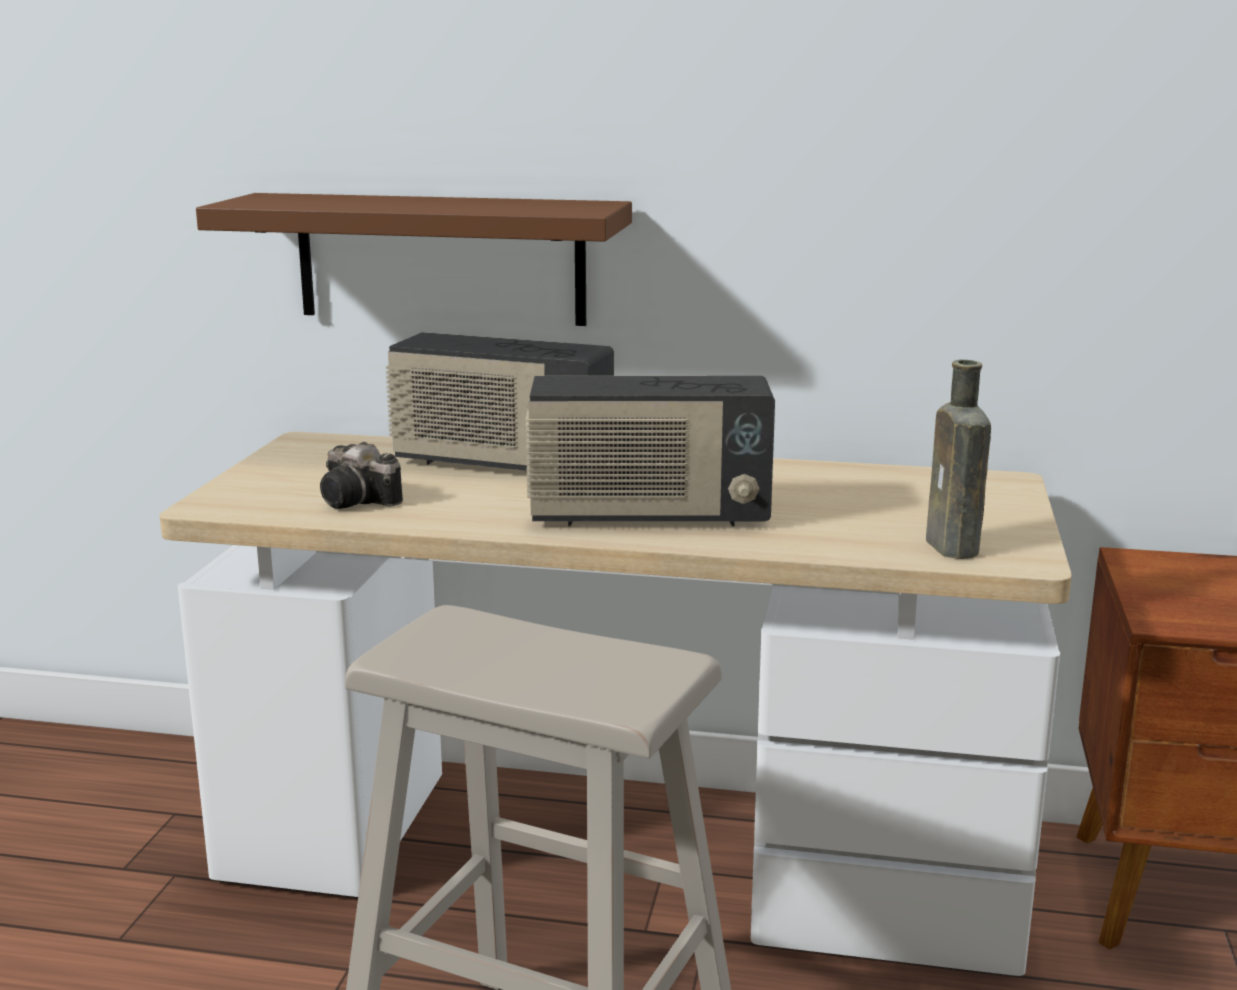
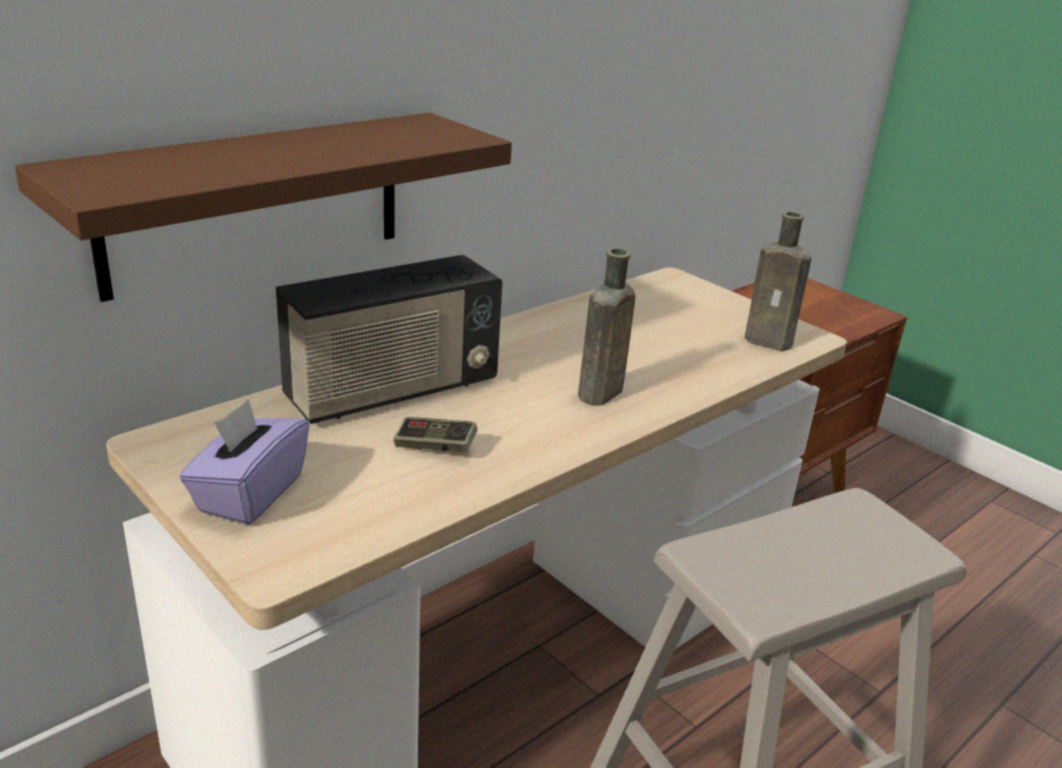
camera: 55 degrees left, 10 degrees up
camera [320,442,403,509] -> none
radio [525,376,775,526] -> brown bottle [578,248,635,406]
none -> purple tissue box [179,399,309,525]
none -> game controller [394,417,478,452]

